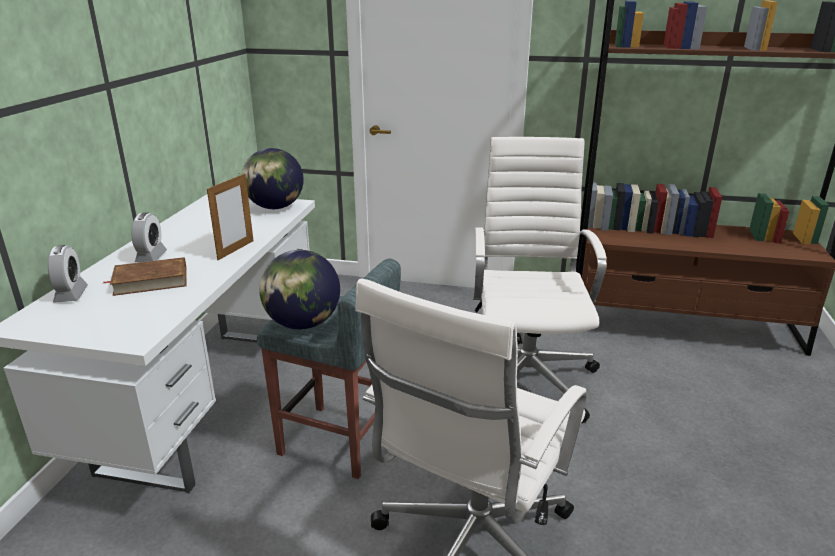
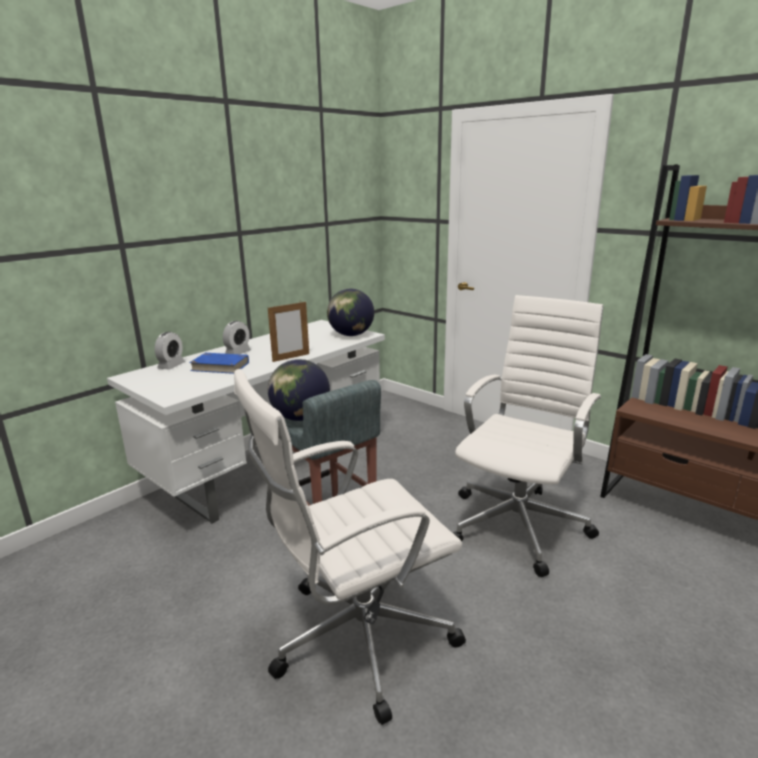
camera: 30 degrees right, 5 degrees down
brown book [104,257,187,296] -> blue book [189,353,249,374]

